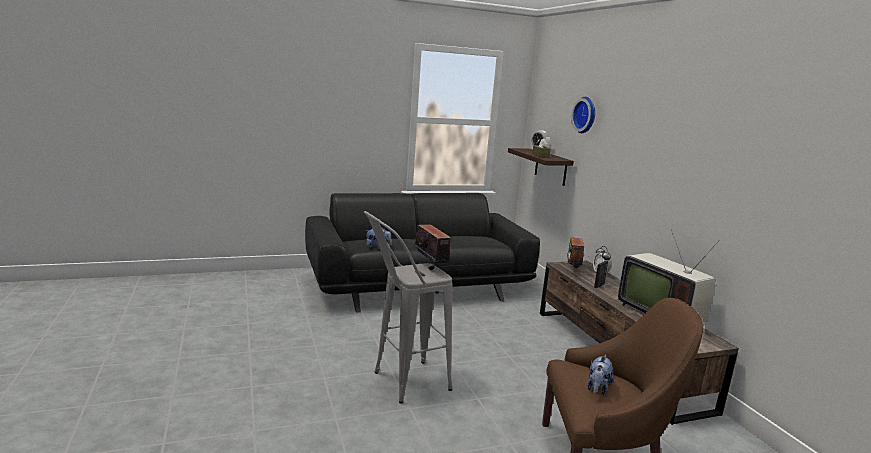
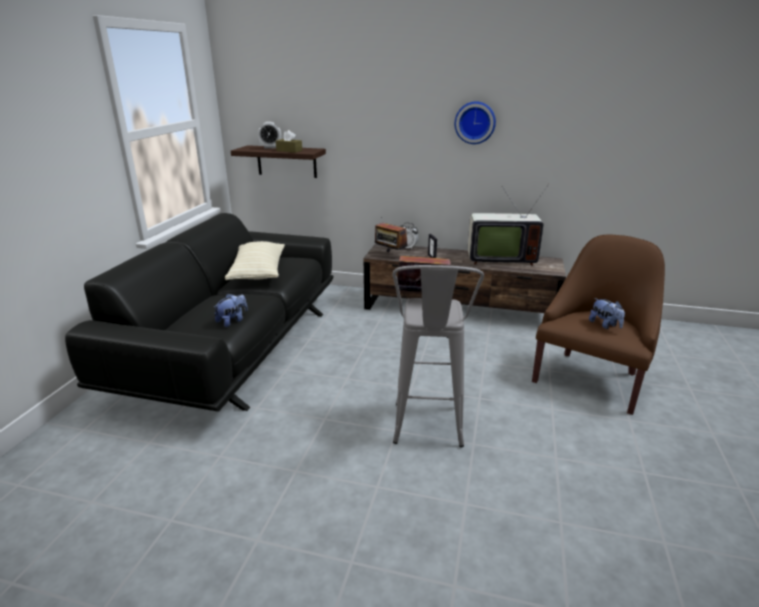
camera: 55 degrees left, 10 degrees up
wall clock [571,97,595,133] -> wall clock moved to [455,101,496,144]
none -> beige pillow [225,241,285,280]

